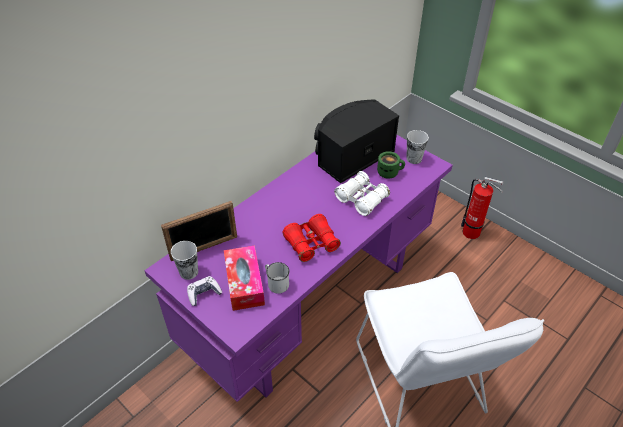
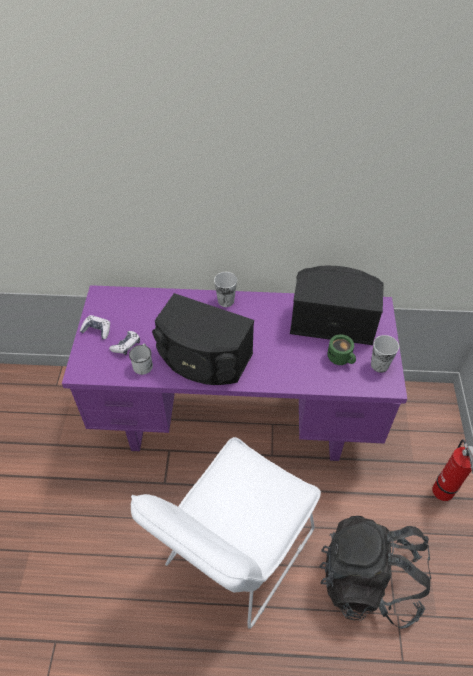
camera: 50 degrees right, 5 degrees up
picture frame [161,201,237,261] -> none
cup [171,241,198,280] -> cup moved to [214,272,237,307]
tissue box [224,245,265,311] -> game controller [109,331,140,355]
red binoculars [282,214,341,262] -> black speaker [152,293,254,385]
white binoculars [334,171,390,216] -> none
none -> black backpack [319,516,431,629]

